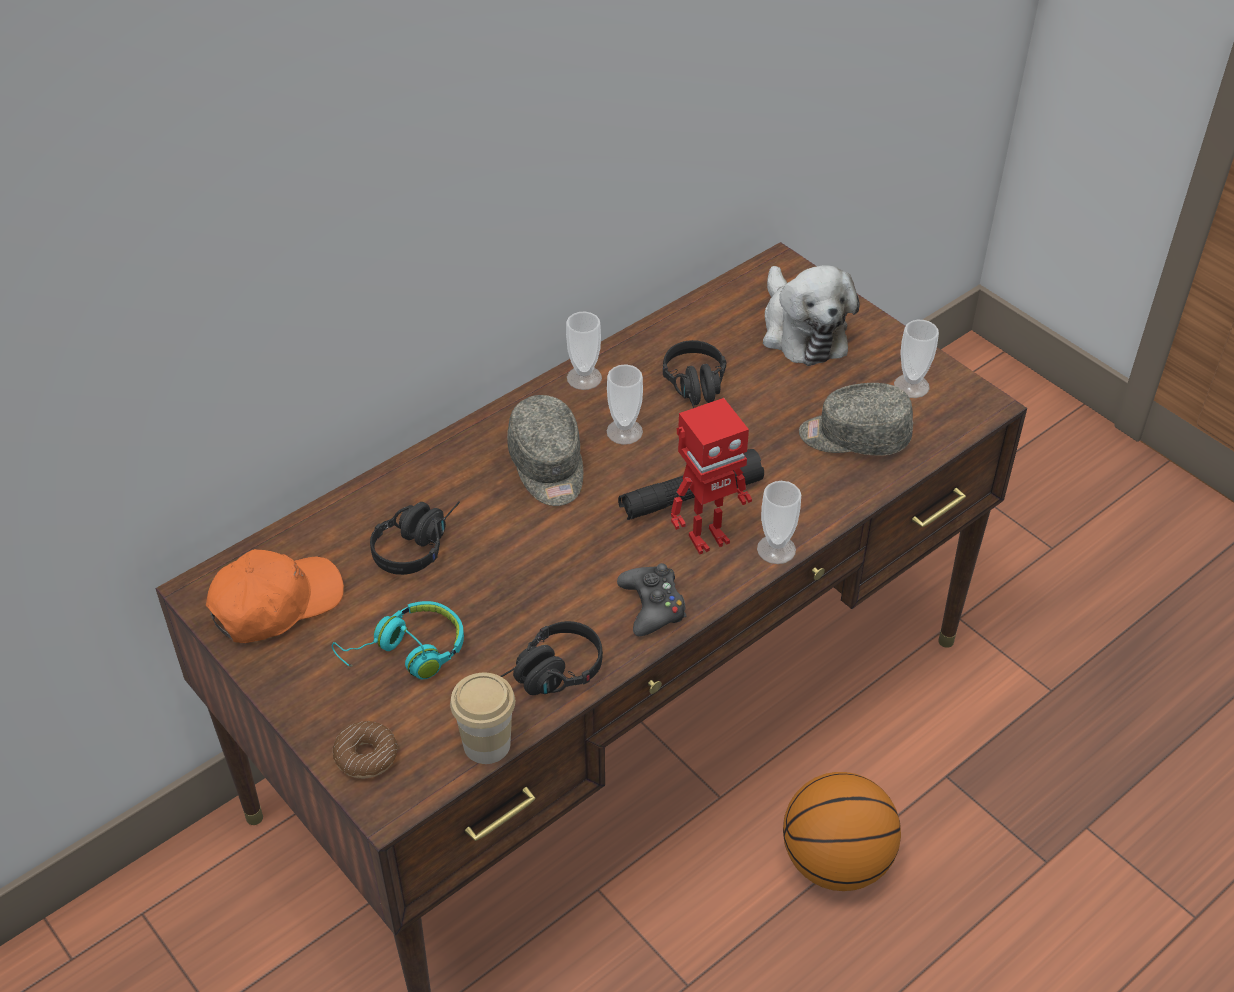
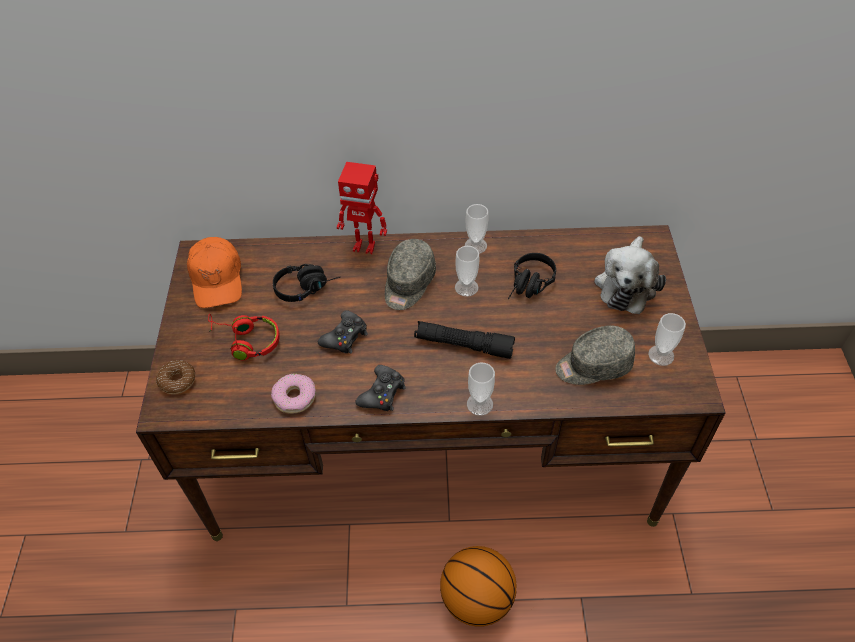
camera: 40 degrees right, 5 degrees up
orange cap [206,549,344,643] -> orange cap turned 75 degrees clockwise [187,237,242,308]
turquoise headphones [332,601,464,680] -> red headphones [208,314,280,360]
cup [450,673,515,764] -> none
black headphones [501,621,603,695] -> donut [271,374,316,414]
toy robot [671,398,752,555] -> toy robot moved to [337,162,387,254]
grey cap [799,383,913,456] -> grey cap turned 60 degrees counterclockwise [555,325,635,385]
none -> black game controller [318,310,368,353]

